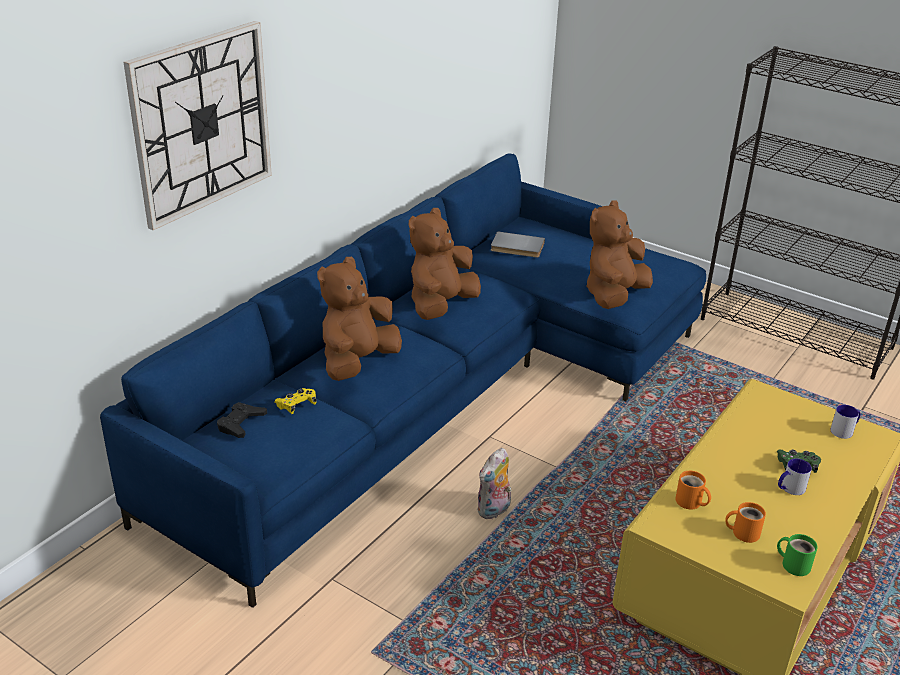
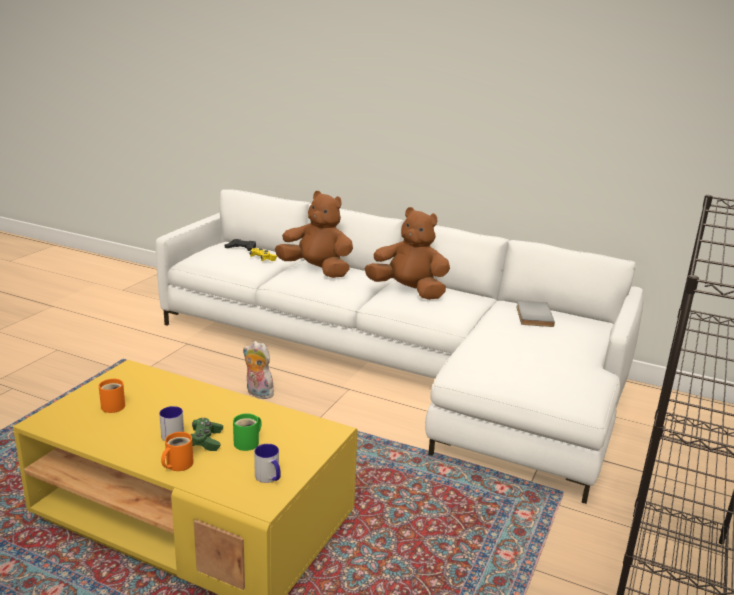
camera: 80 degrees right, 10 degrees down
blue sofa [100,153,706,608] -> white sofa [156,189,643,504]
wall clock [124,21,272,230] -> none
brown plush toy [586,200,653,309] -> none
orange mug [675,471,711,509] -> orange mug moved to [161,432,194,471]
green mug [777,534,818,576] -> green mug moved to [233,413,261,451]

